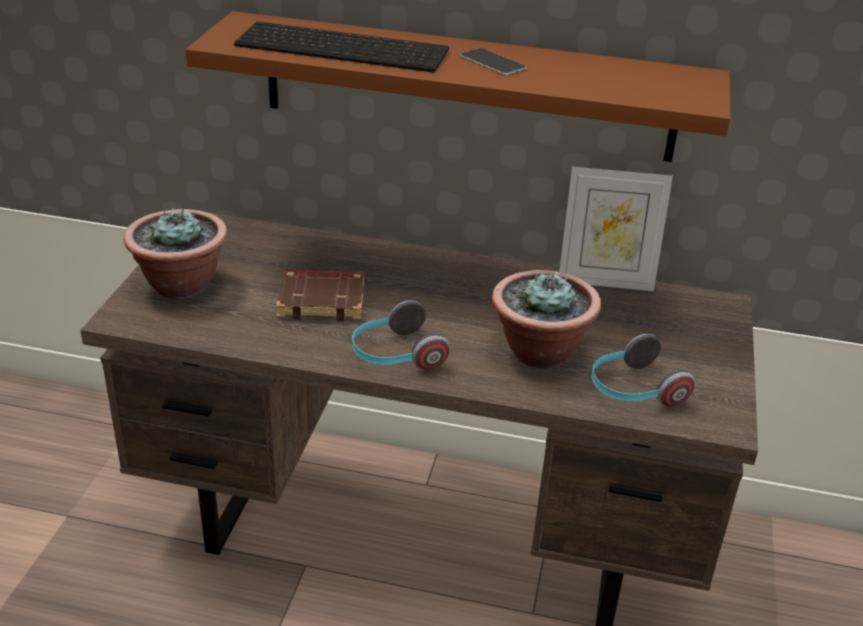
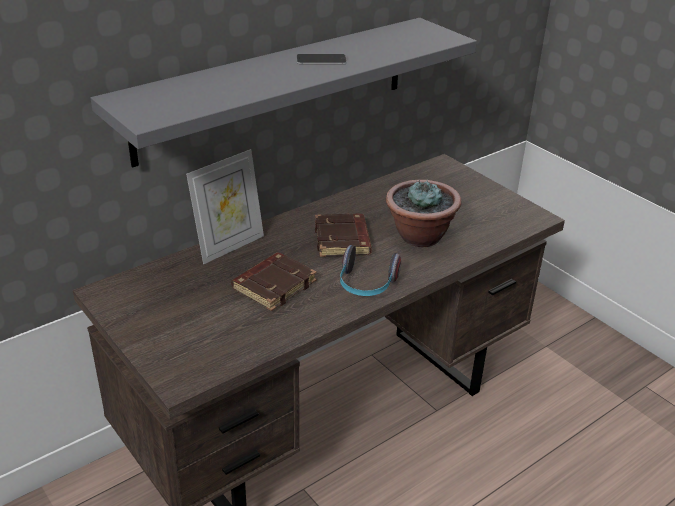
camera: 50 degrees left, 0 degrees up
potted plant [124,208,227,299] -> none
brown shelf [186,11,731,162] -> grey shelf [91,18,477,168]
keyboard [234,22,449,72] -> none
picture frame [559,167,673,291] -> picture frame moved to [186,149,264,264]
headphones [592,334,695,407] -> none
none -> brown book [315,214,372,257]

